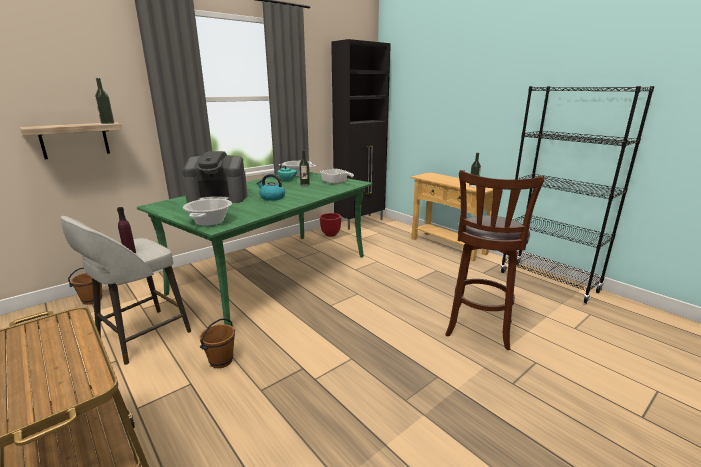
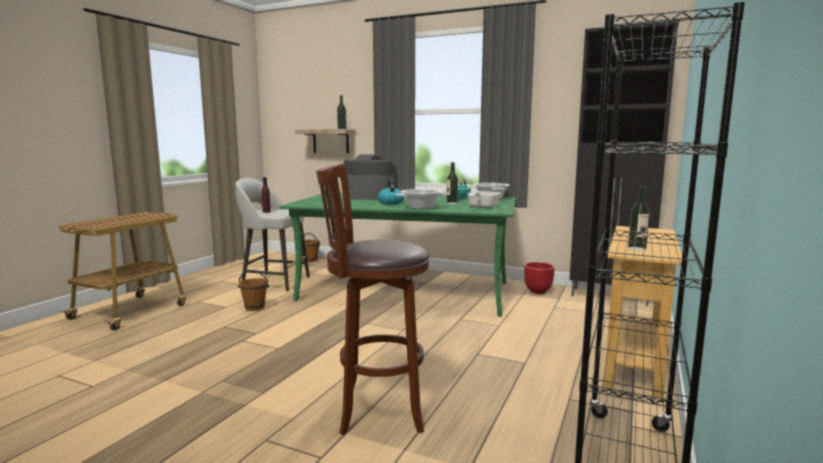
camera: 65 degrees right, 10 degrees down
coffee machine [183,151,248,203] -> coffee machine turned 135 degrees clockwise [344,154,398,200]
cooking pot [183,198,232,226] -> cooking pot moved to [396,189,447,209]

